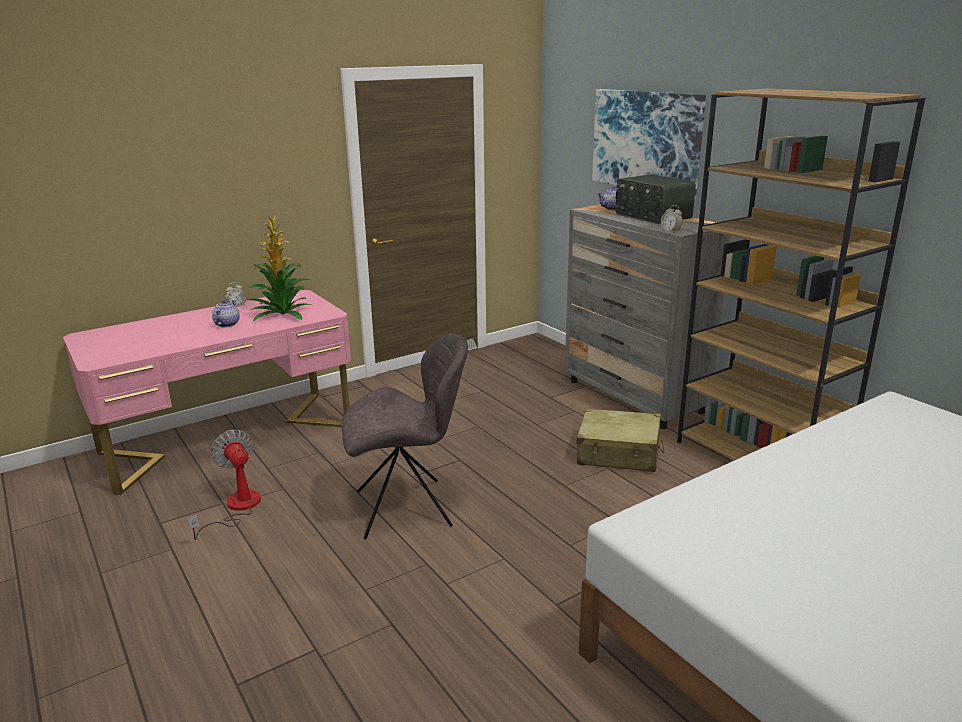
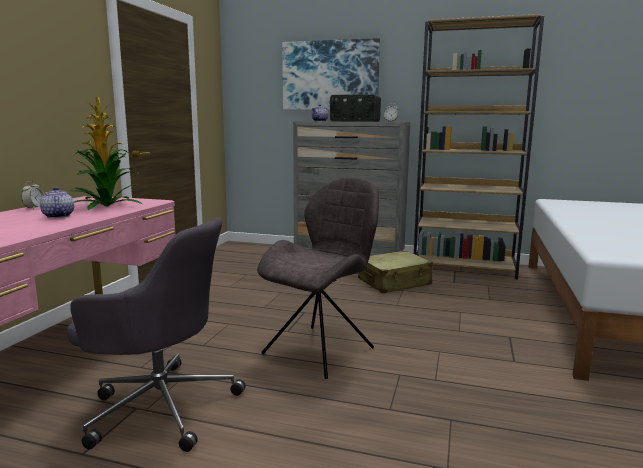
camera: 40 degrees left, 10 degrees down
fan [187,430,261,540] -> grey office chair [67,217,246,452]

